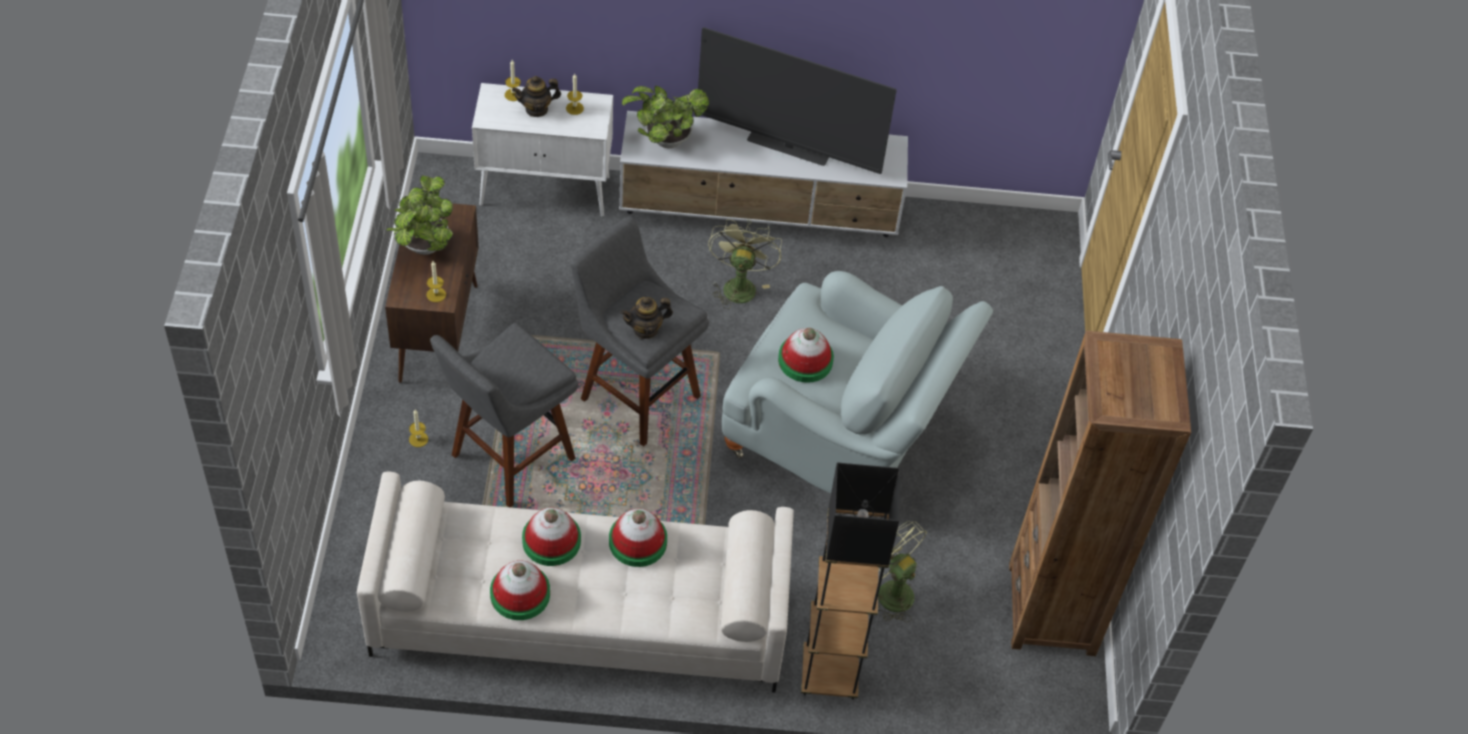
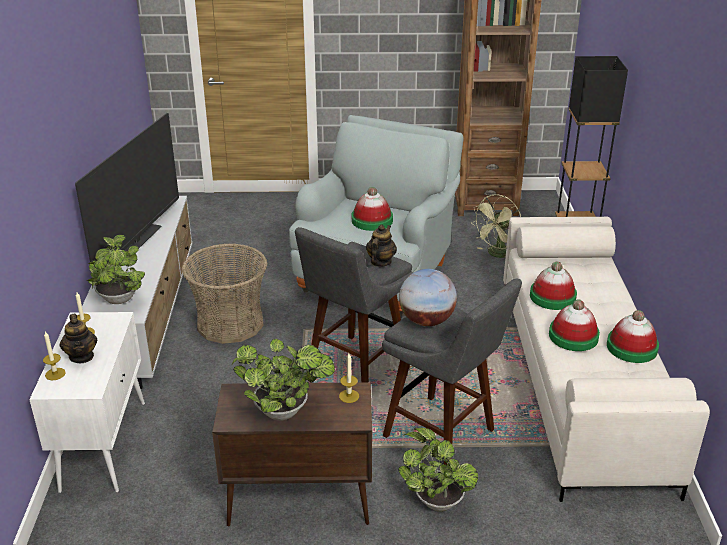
camera: 90 degrees left, 20 degrees down
candle [409,409,428,447] -> potted plant [398,428,478,511]
teapot [620,297,673,339] -> teapot turned 135 degrees counterclockwise [366,225,397,267]
green fan [708,219,782,309] -> basket [182,243,267,344]
none -> globe [399,269,457,326]

